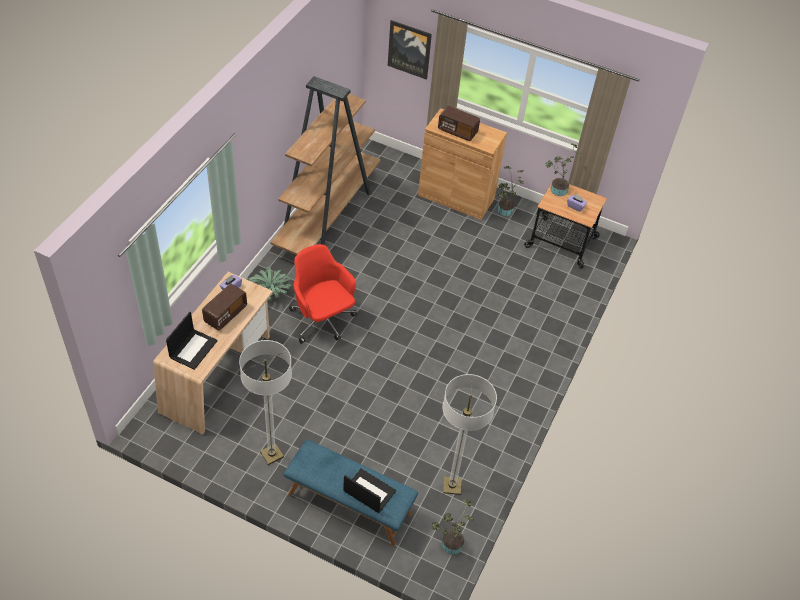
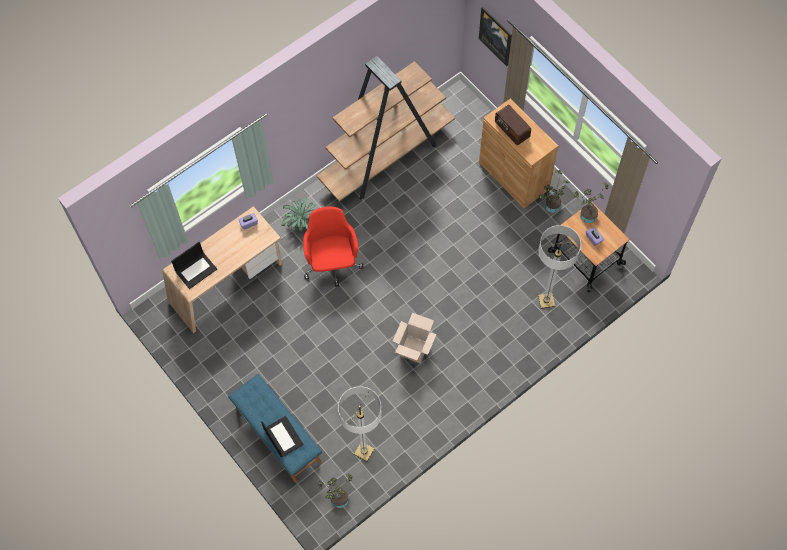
camera: 30 degrees right, 15 degrees up
radio [202,284,247,331] -> none
floor lamp [239,340,292,465] -> floor lamp moved to [538,225,581,309]
none -> cardboard box [393,313,437,364]

